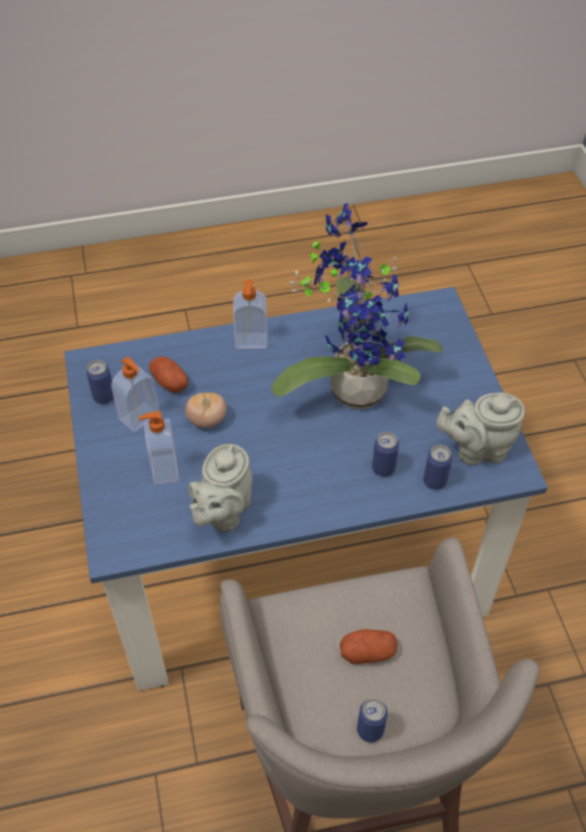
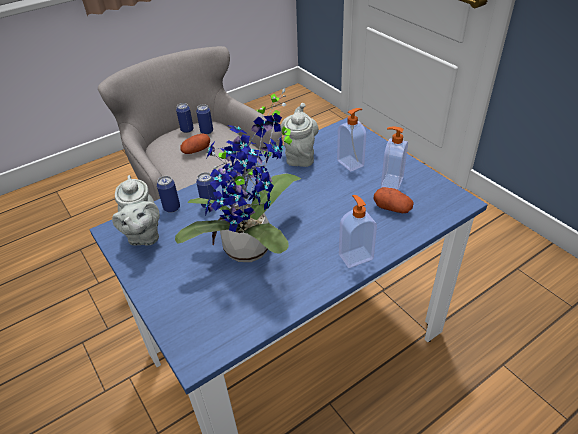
camera: 160 degrees right, 10 degrees down
can [86,360,114,404] -> can moved to [196,104,213,134]
tomato [185,392,227,428] -> none
grey teapot [436,392,525,466] -> grey teapot turned 105 degrees clockwise [112,175,160,246]

